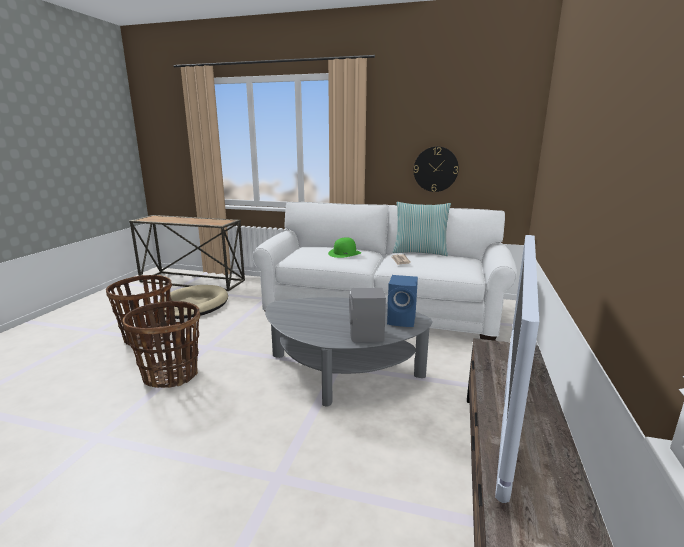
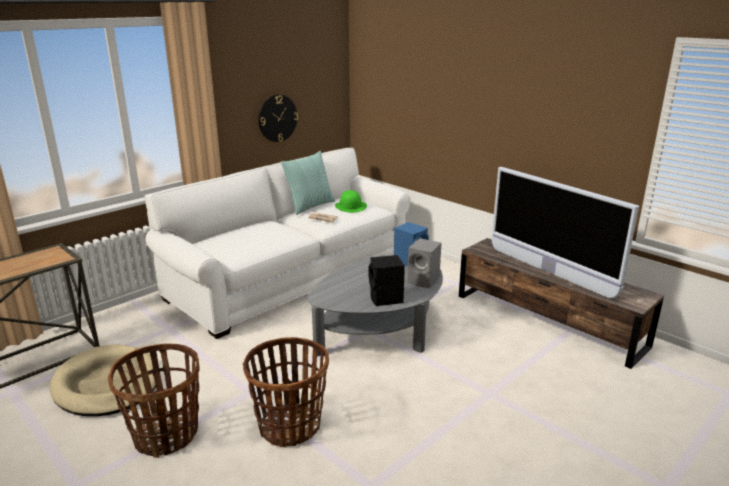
camera: 60 degrees left, 5 degrees up
green hat [328,237,361,258] -> green hat moved to [335,190,367,213]
none -> black speaker [368,255,405,306]

